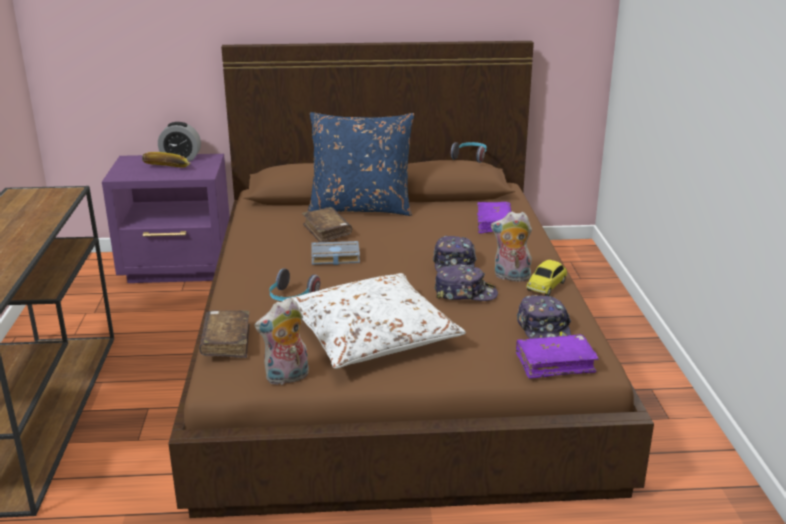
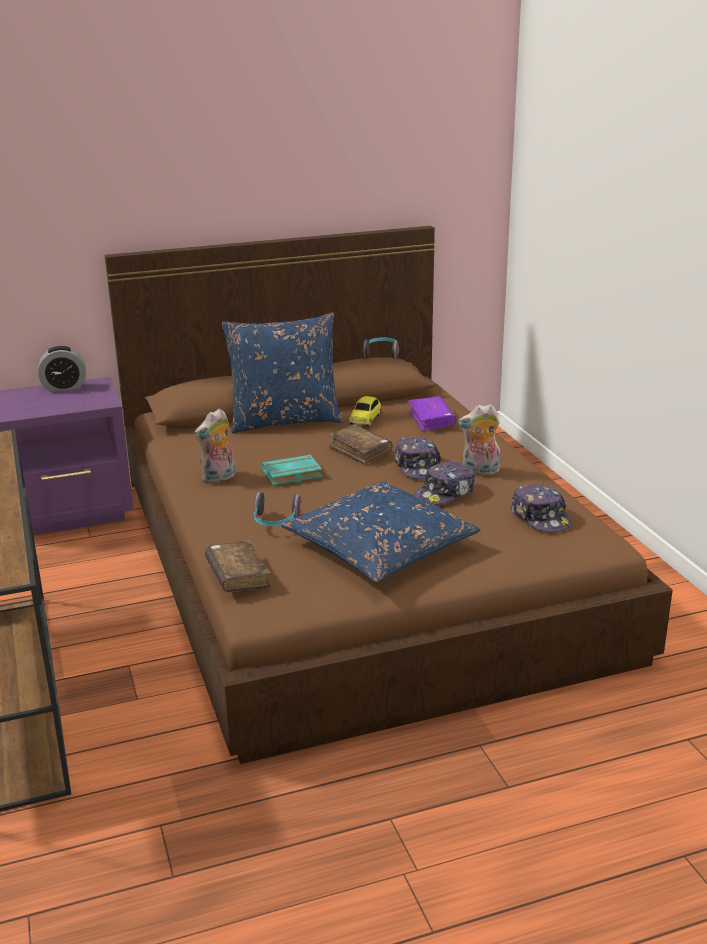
camera: 15 degrees left, 0 degrees up
banana [142,152,190,167] -> none
plush toy [255,298,308,385] -> plush toy moved to [194,409,236,484]
white pillow [283,273,466,369] -> blue pillow [281,481,481,583]
brown book [302,207,352,242] -> brown book moved to [328,425,393,465]
grey book [311,241,360,265] -> turquoise book [262,455,322,485]
cap [434,264,498,301] -> cap turned 150 degrees clockwise [415,461,475,505]
purple book [516,334,599,379] -> none
toy car [526,260,567,296] -> toy car moved to [349,396,381,427]

